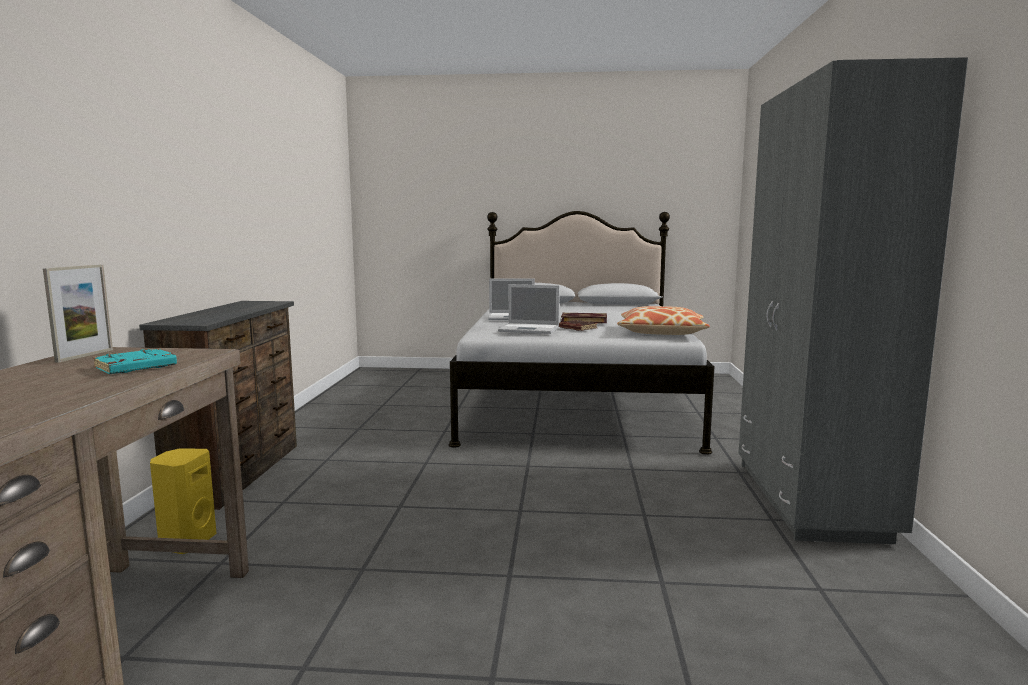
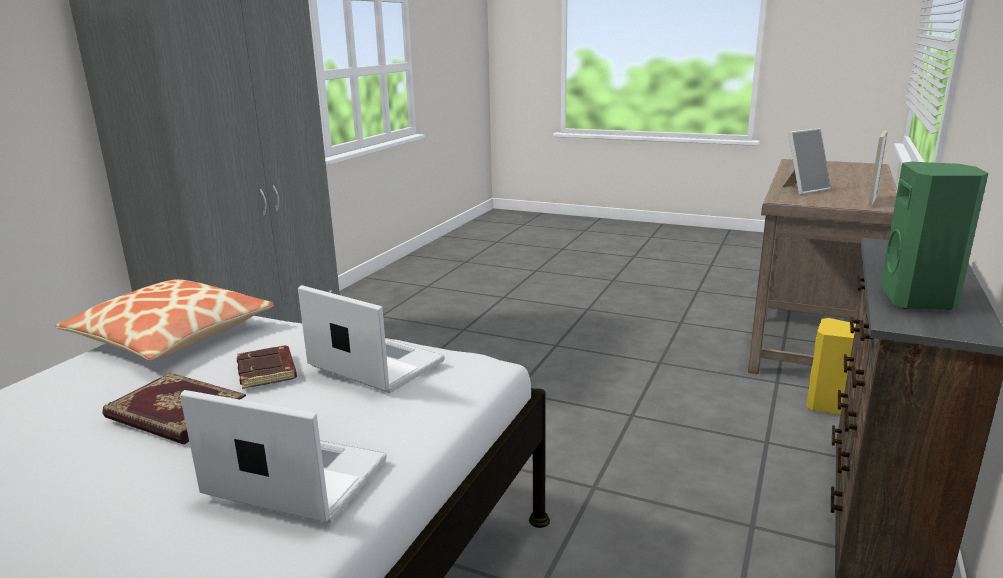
camera: 160 degrees left, 10 degrees up
turquoise book [93,349,177,374] -> picture frame [782,128,831,195]
none -> green speaker [880,162,988,310]

